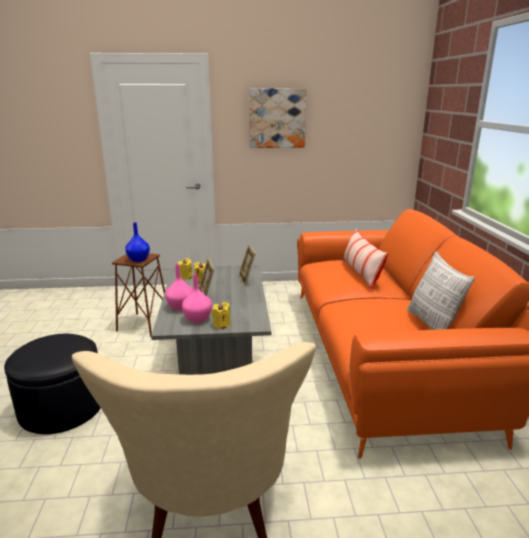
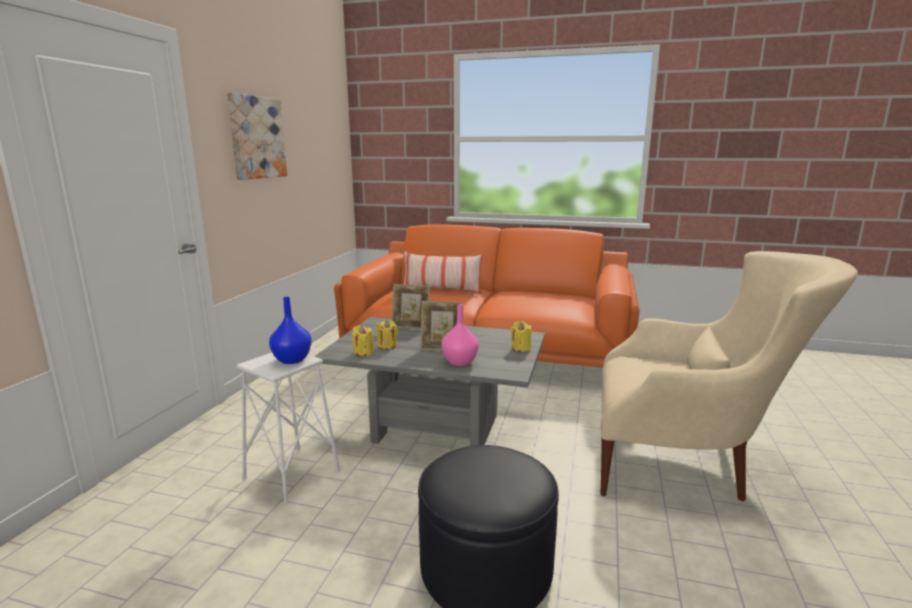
camera: 70 degrees left, 5 degrees down
brown stool [112,253,165,337] -> white stool [237,352,340,505]
pink vase [182,274,212,323] -> none
pillow [407,252,475,330] -> none

